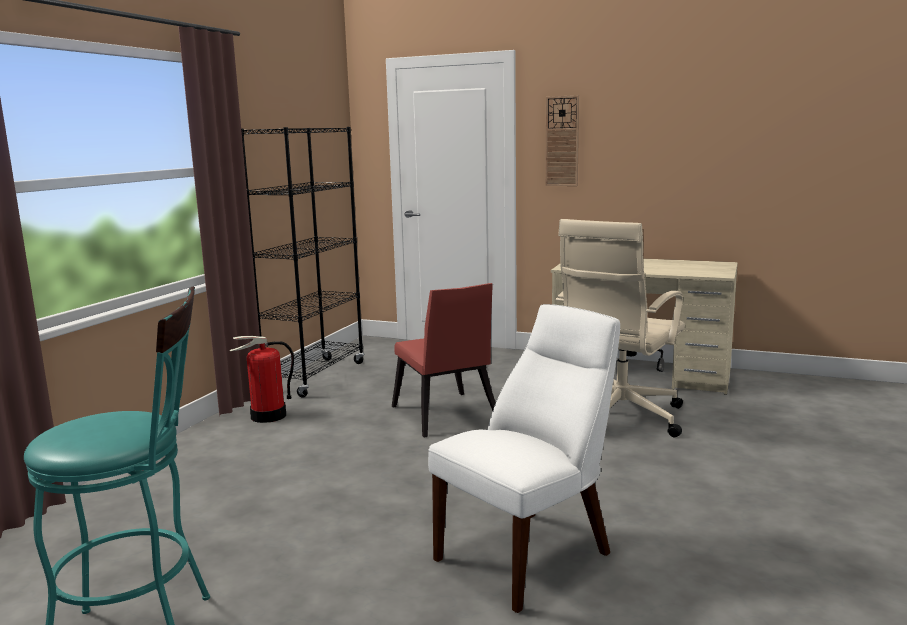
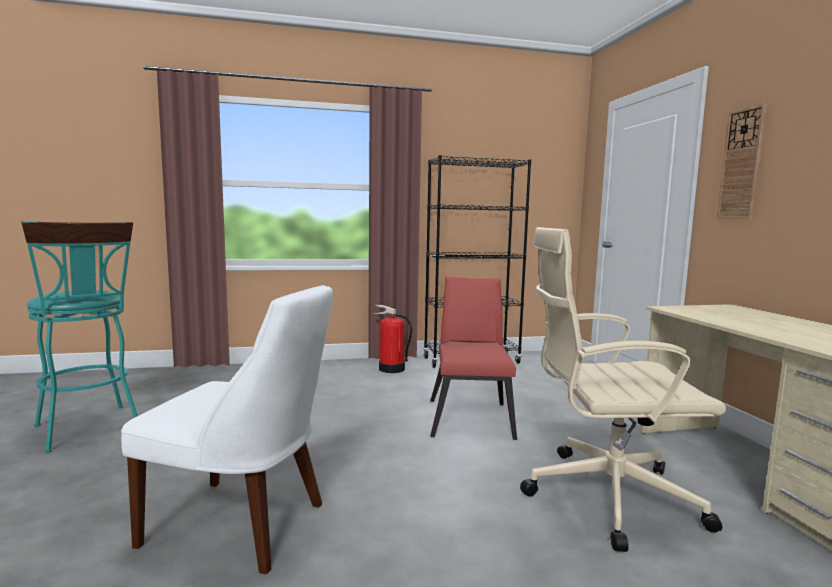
camera: 55 degrees right, 5 degrees down
red chair [392,283,496,438] -> red chair turned 150 degrees clockwise [430,276,517,440]

